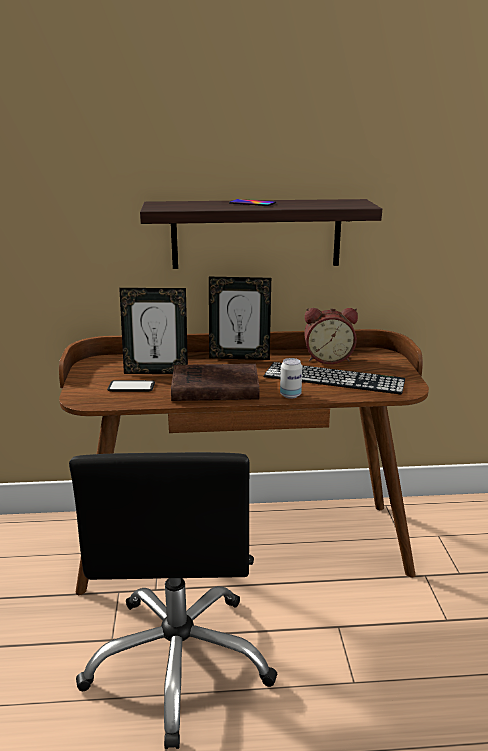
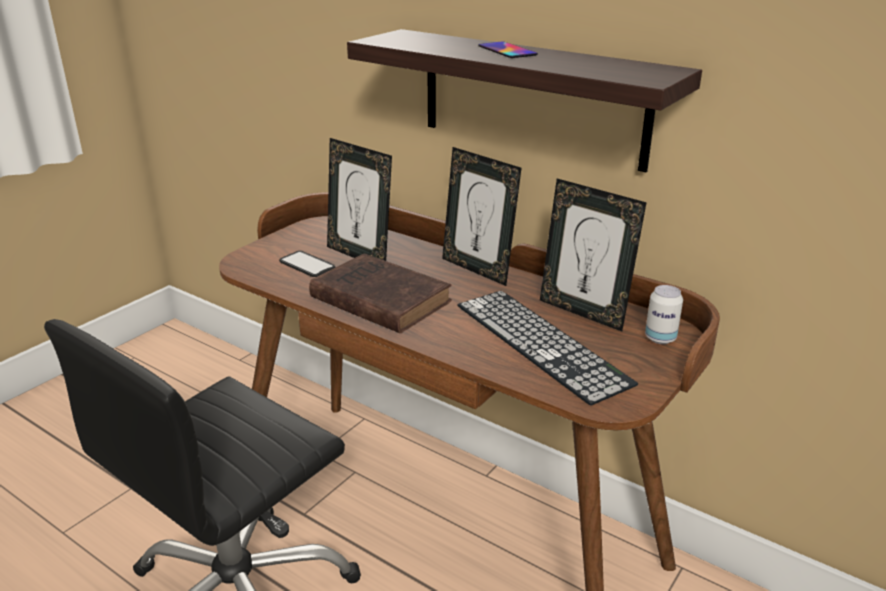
camera: 40 degrees right, 5 degrees up
can [280,358,302,399] -> can moved to [645,285,683,344]
alarm clock [304,308,358,364] -> picture frame [540,179,647,331]

